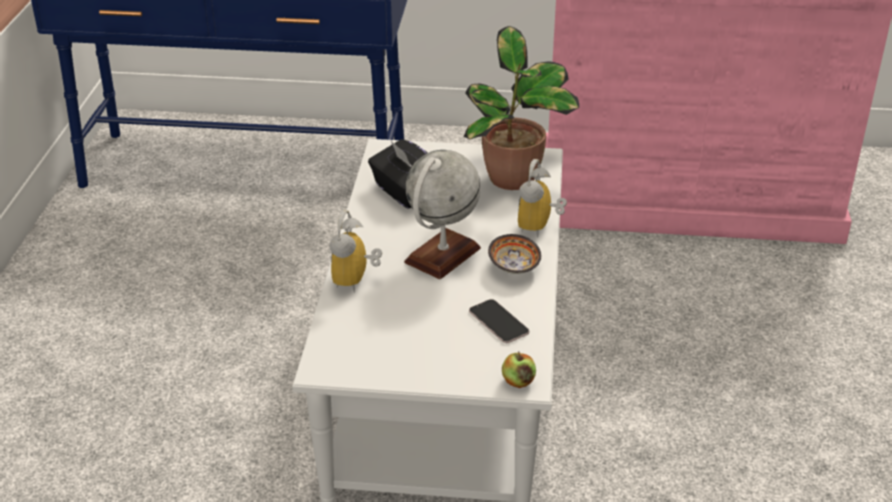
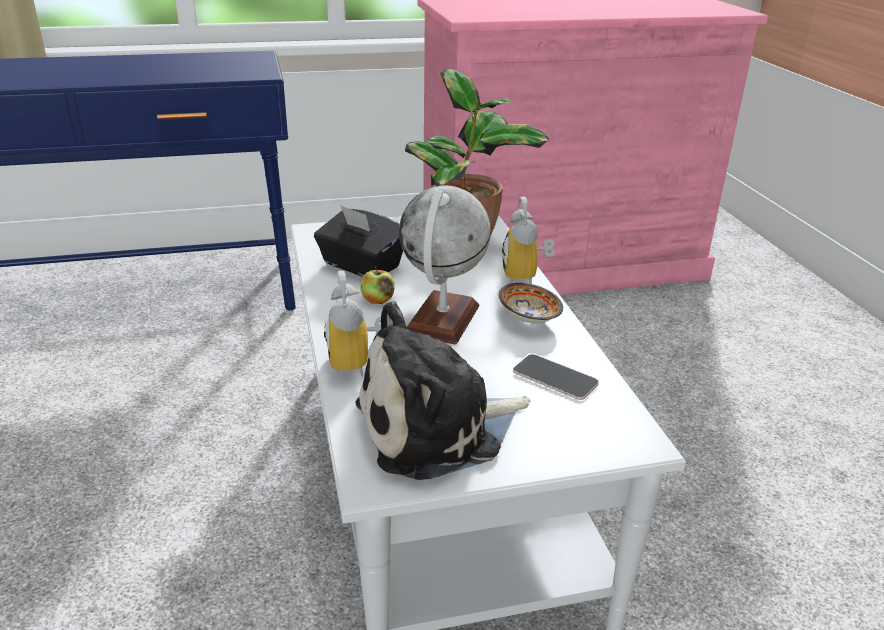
camera: 20 degrees left, 5 degrees down
apple [502,351,536,388] -> apple moved to [360,266,395,304]
none -> plush toy [356,301,530,480]

